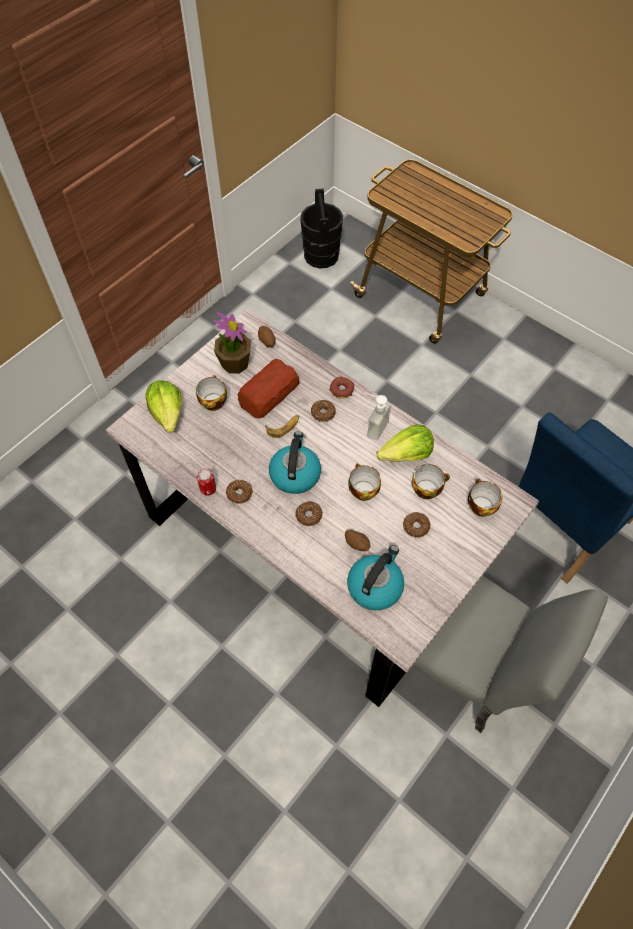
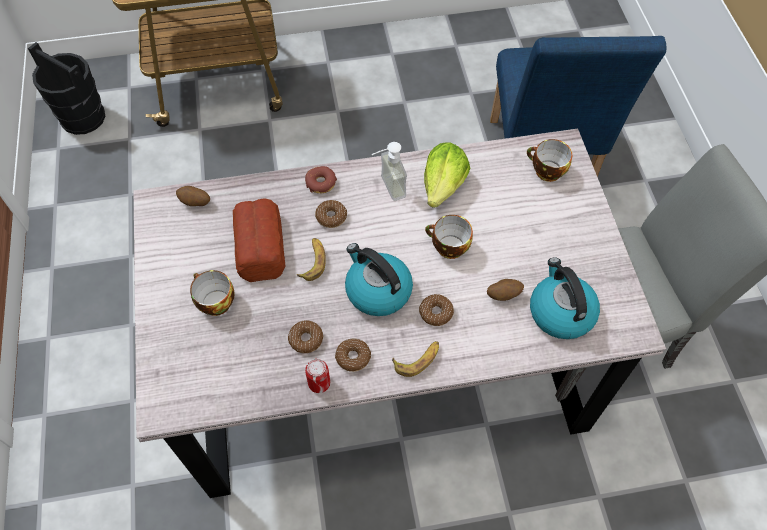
camera: 50 degrees left, 0 degrees up
lettuce [145,380,182,433] -> none
potted plant [213,312,251,374] -> none
donut [403,512,430,537] -> donut moved to [288,320,323,353]
cup [412,464,450,499] -> none
none -> banana [392,341,439,377]

